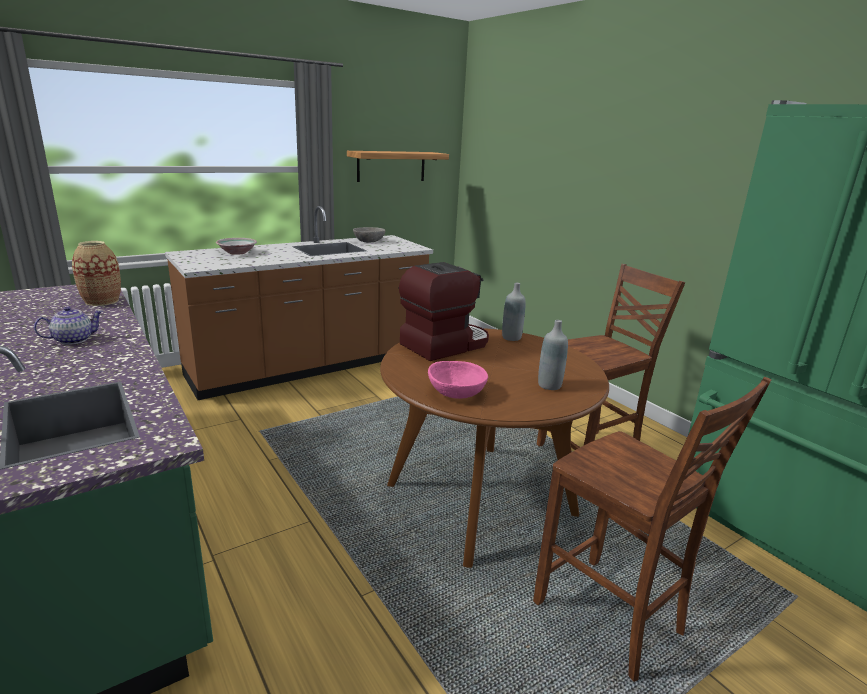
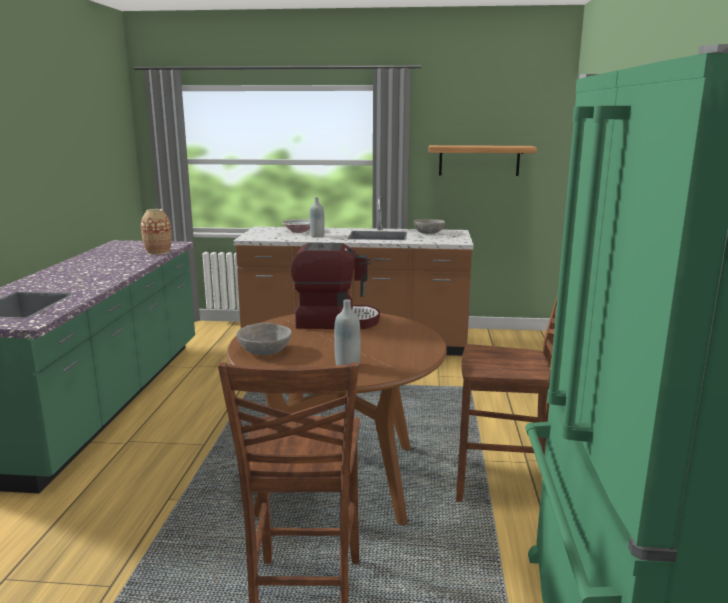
camera: 40 degrees right, 5 degrees down
teapot [34,306,103,345] -> none
pink bowl [428,361,488,399] -> grey bowl [236,323,292,355]
grey bottle [502,283,526,341] -> grey bottle moved to [310,197,325,238]

